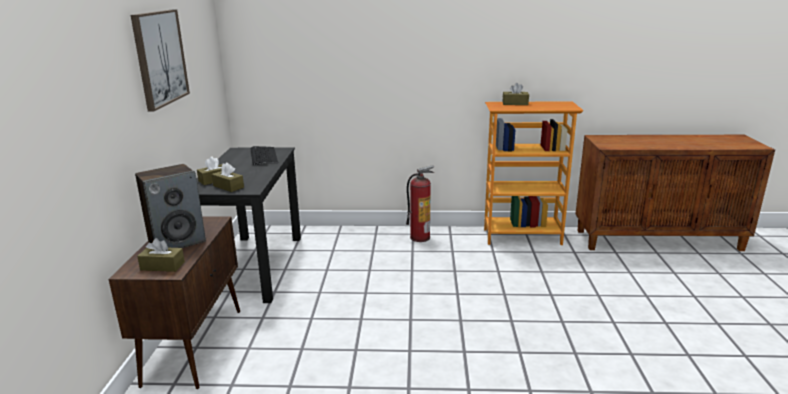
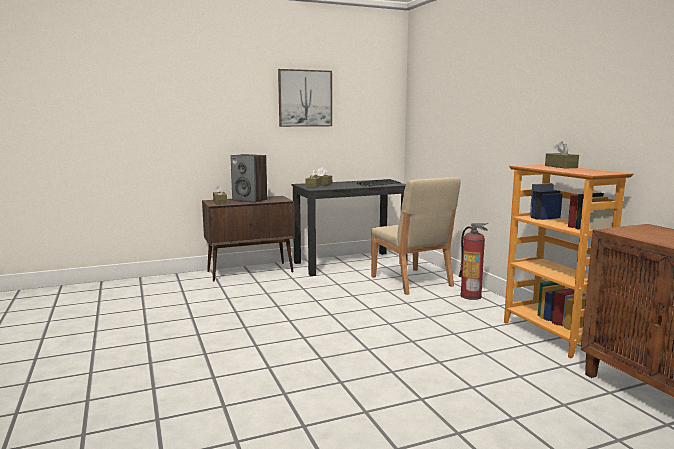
camera: 65 degrees right, 10 degrees down
none -> beige chair [371,177,460,295]

